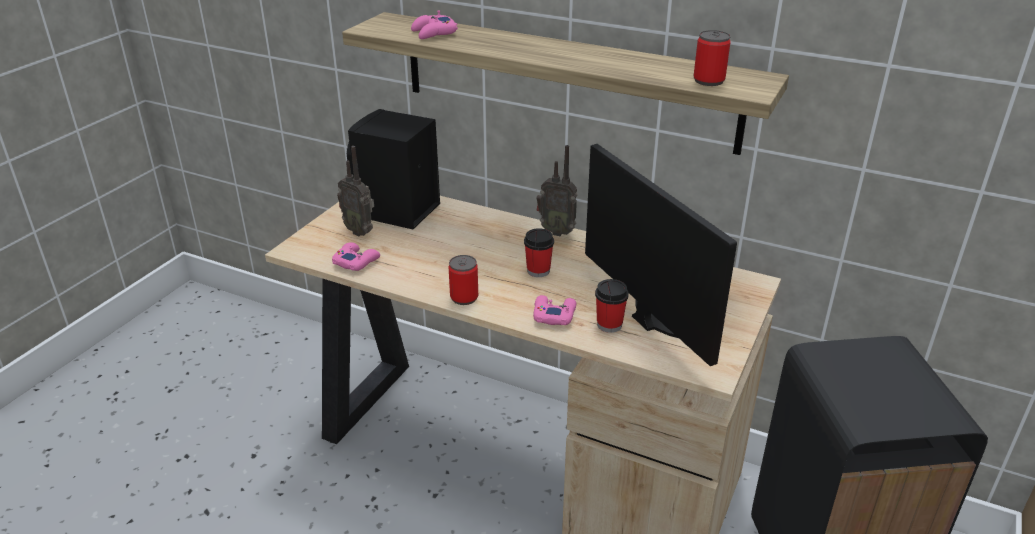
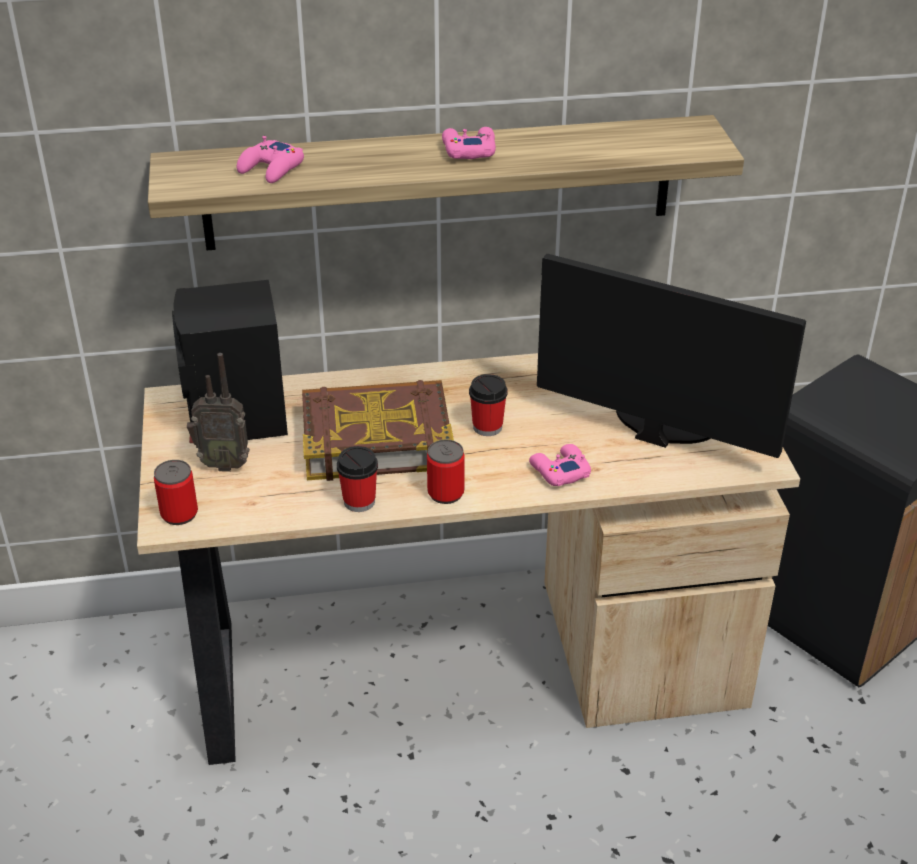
camera: 35 degrees left, 5 degrees up
pink game controller [332,242,380,271] -> pink game controller moved to [442,127,496,159]
radio [536,145,577,236] -> none
cup [595,279,629,333] -> cup moved to [337,446,378,512]
can [694,30,731,86] -> can moved to [154,460,198,525]
none -> book [302,380,454,481]

